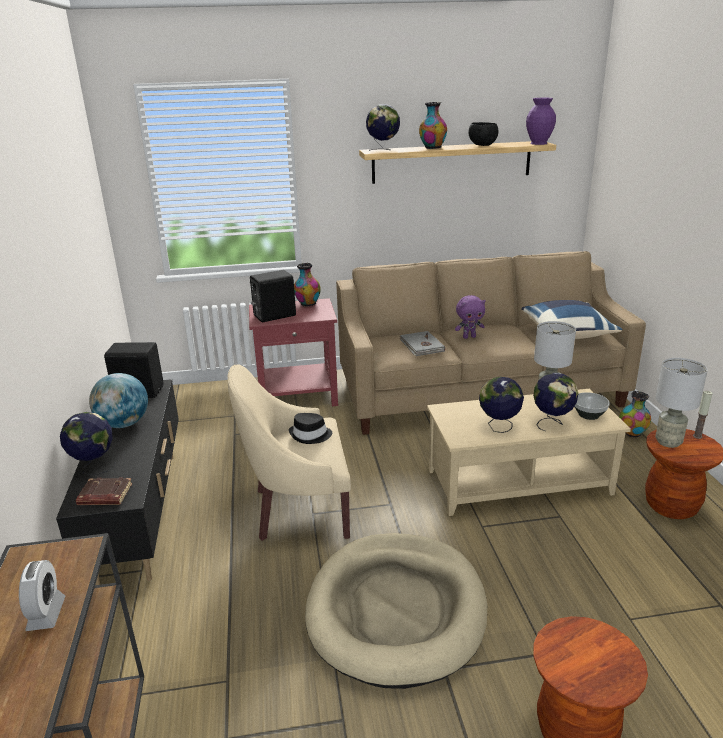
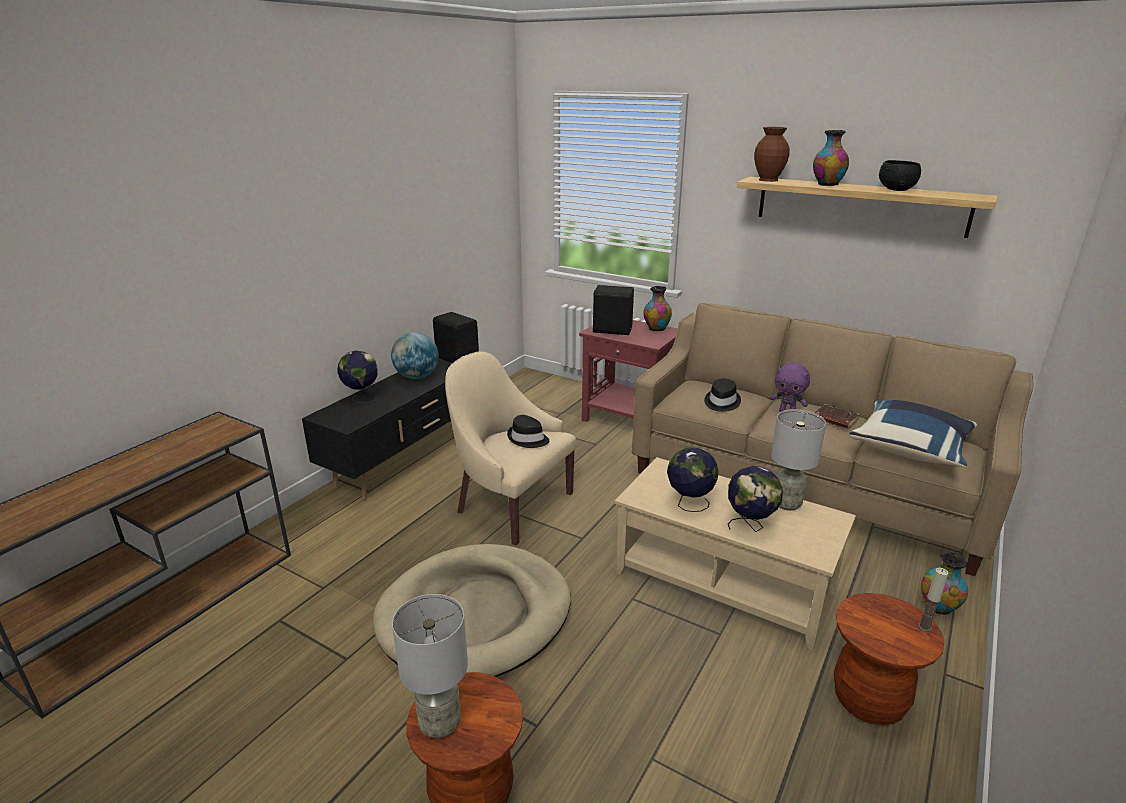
camera: 40 degrees right, 0 degrees up
alarm clock [19,560,65,631] -> none
brown book [76,477,132,505] -> brown book moved to [815,404,860,429]
globe [366,104,400,151] -> brown vase [754,127,790,182]
grey book [400,331,445,356] -> black hat [704,379,741,412]
purple vase [526,98,556,145] -> none
bowl [574,392,610,420] -> none
grey table lamp [655,358,708,448] -> grey table lamp moved to [392,594,468,738]

